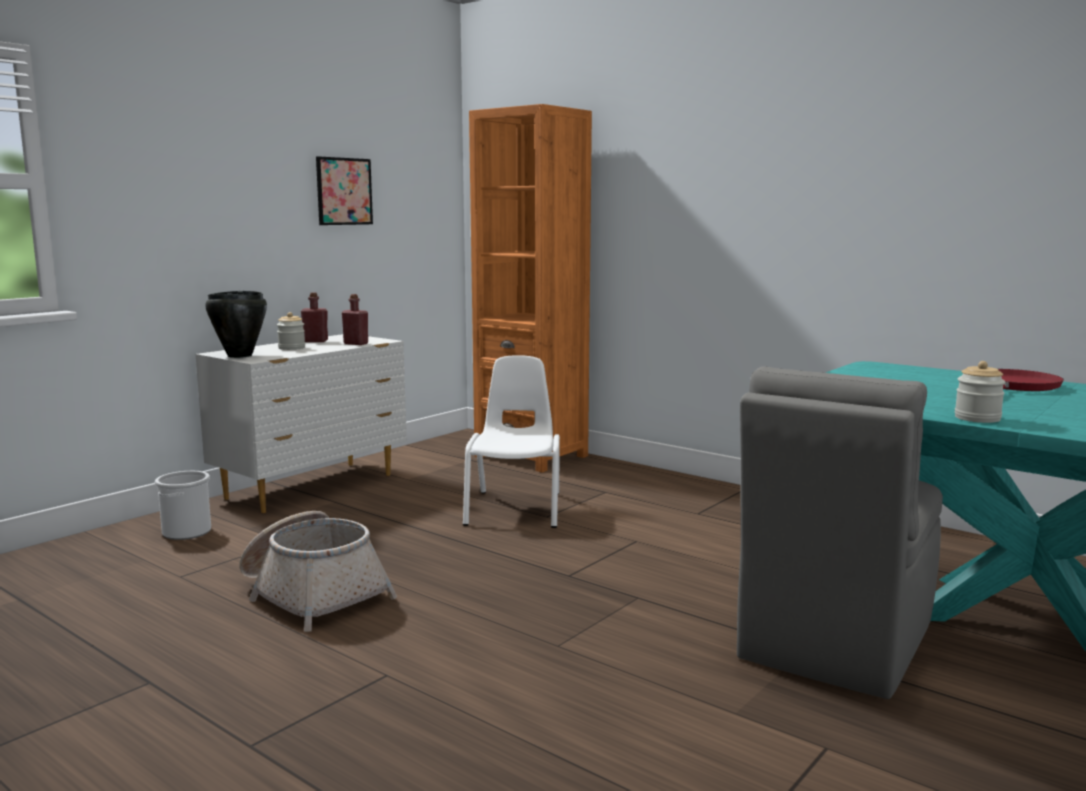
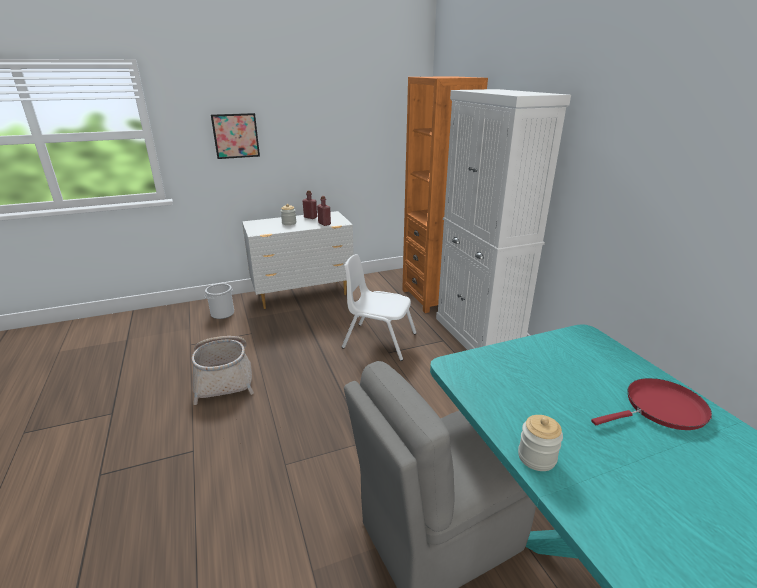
camera: 30 degrees right, 15 degrees up
black cooking pot [205,291,267,358] -> none
picture [316,156,373,225] -> picture moved to [211,113,260,159]
white chair [463,355,560,528] -> white chair turned 105 degrees counterclockwise [342,254,417,361]
none -> white cabinet [436,89,571,350]

